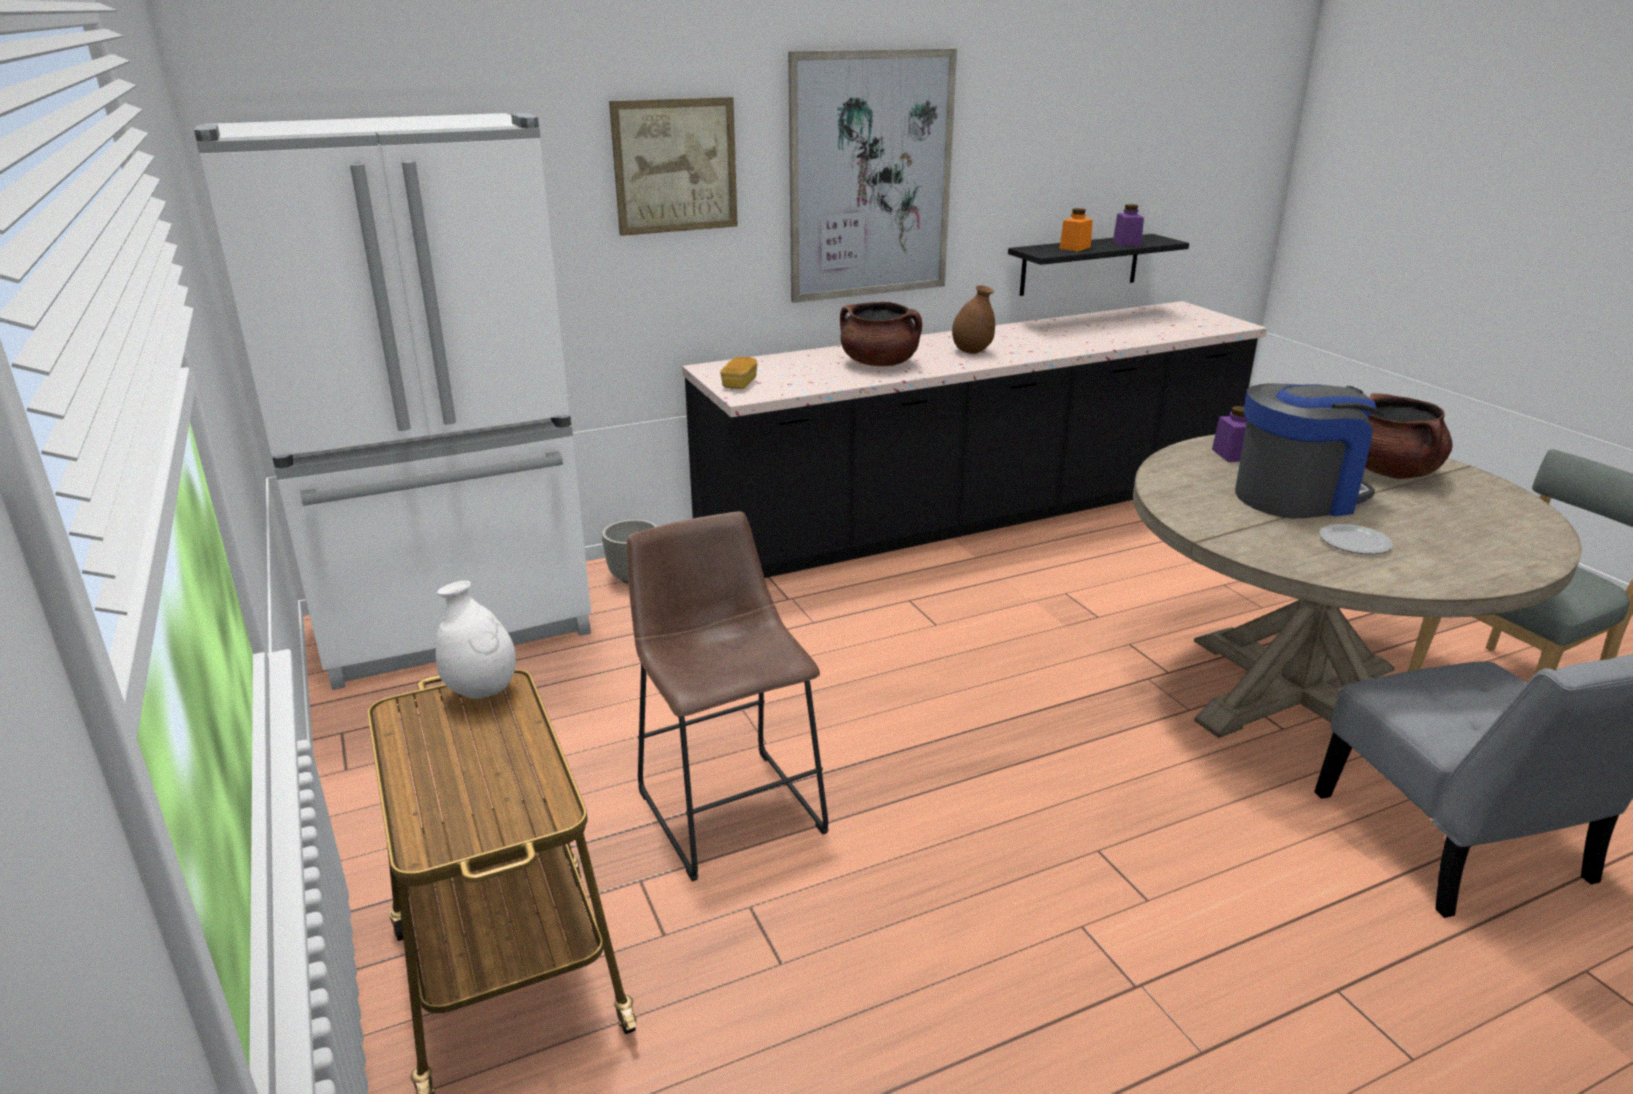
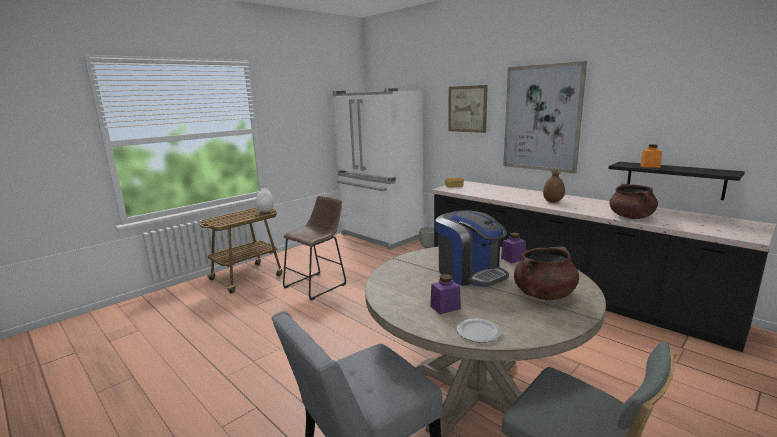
camera: 70 degrees right, 10 degrees down
brown cooking pot [840,302,922,366] -> brown cooking pot moved to [609,184,658,219]
purple jar [1113,204,1144,246] -> purple jar moved to [430,274,461,315]
plate [1319,524,1393,554] -> plate moved to [457,318,502,343]

